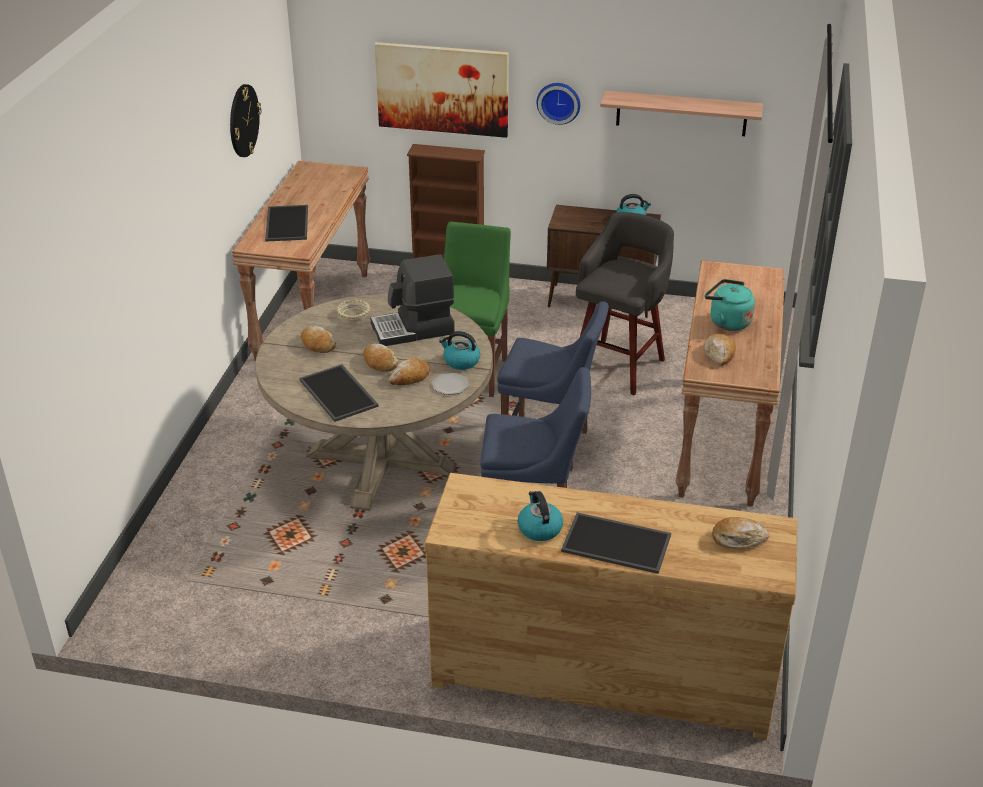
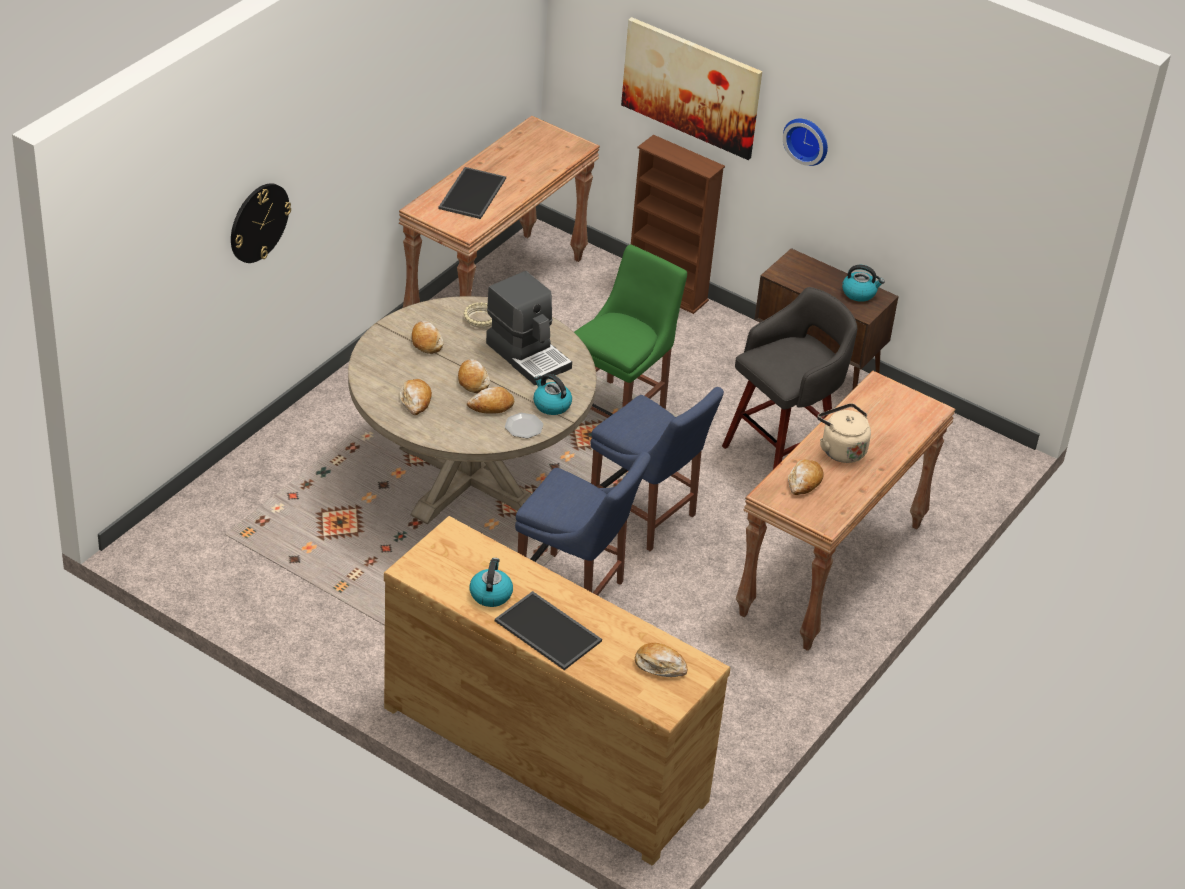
camera: 20 degrees right, 5 degrees up
wall clock [230,84,262,157] -> wall clock moved to [231,183,291,263]
tray [299,364,379,422] -> bread [400,379,432,415]
coffee machine [370,254,455,346] -> coffee machine turned 135 degrees counterclockwise [486,271,572,386]
shelf [600,91,763,136] -> none
turquoise kettle [705,279,755,331] -> beige kettle [817,403,871,463]

